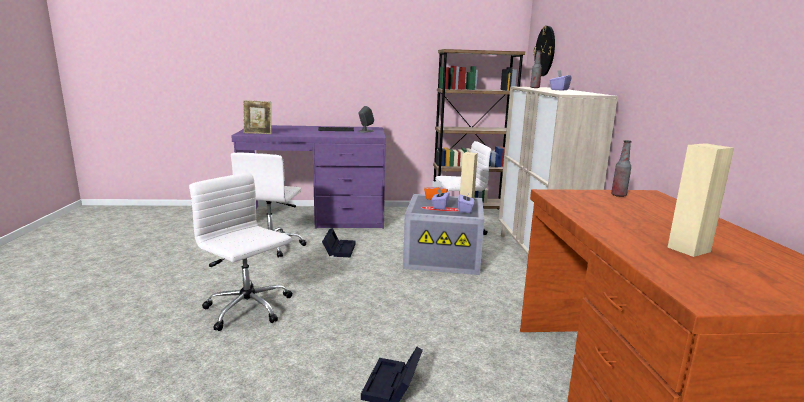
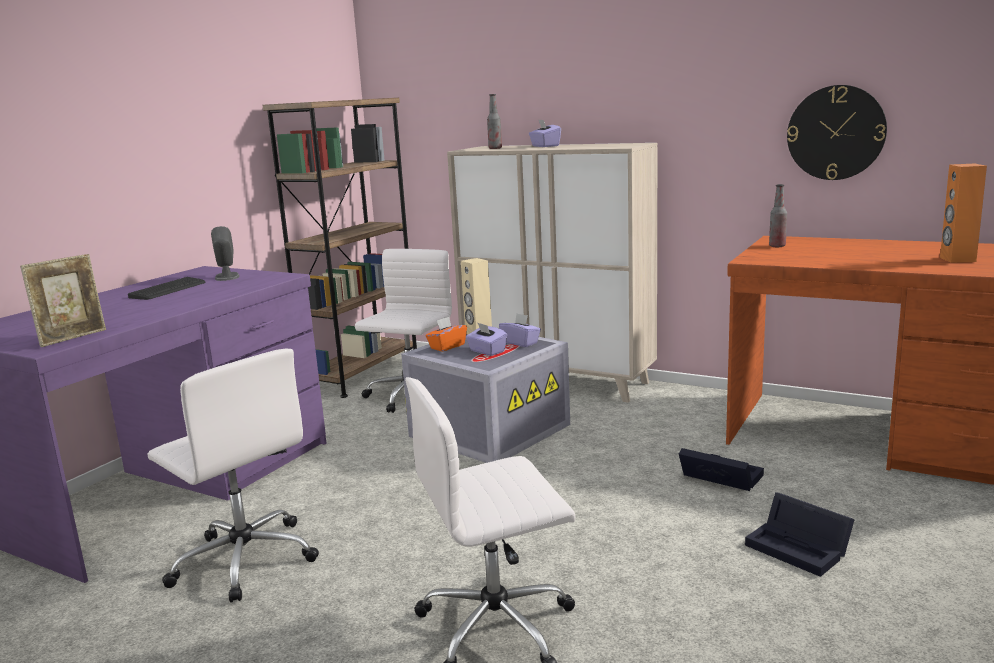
camera: 55 degrees left, 0 degrees up
black storage box [322,228,356,257] -> black storage box moved to [679,448,764,491]
wall clock [533,26,555,76] -> wall clock moved to [787,85,887,180]
beige speaker [667,143,734,257] -> orange speaker [940,164,987,263]

